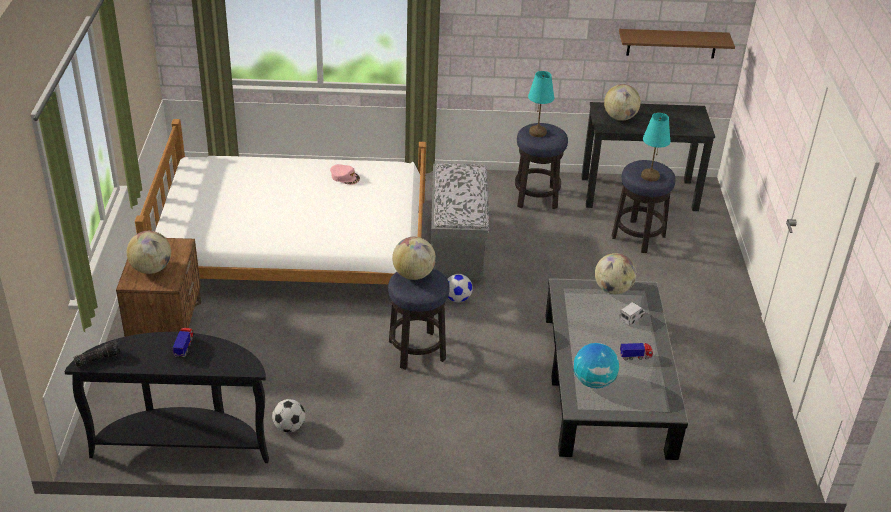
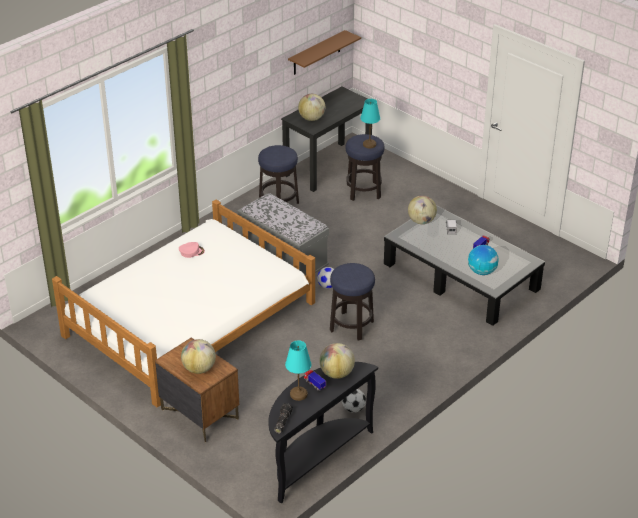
camera: 45 degrees left, 0 degrees up
globe [392,237,436,280] -> globe moved to [319,343,355,379]
turquoise table lamp [528,71,554,137] -> turquoise table lamp moved to [285,340,311,401]

